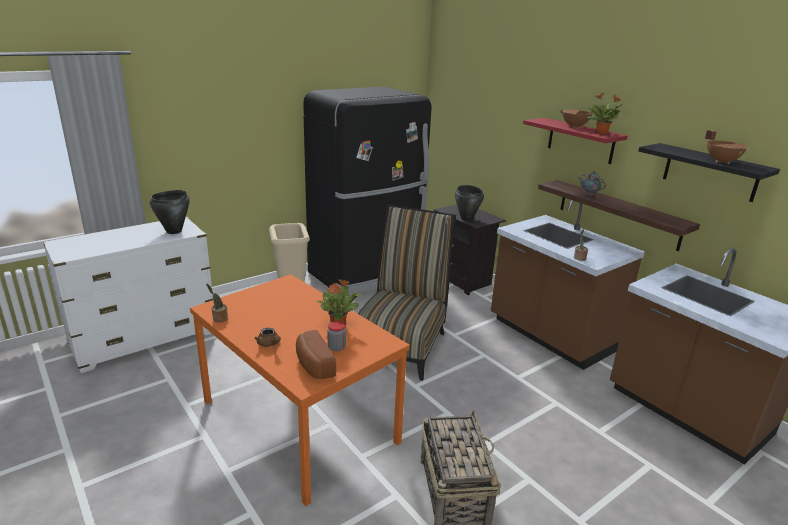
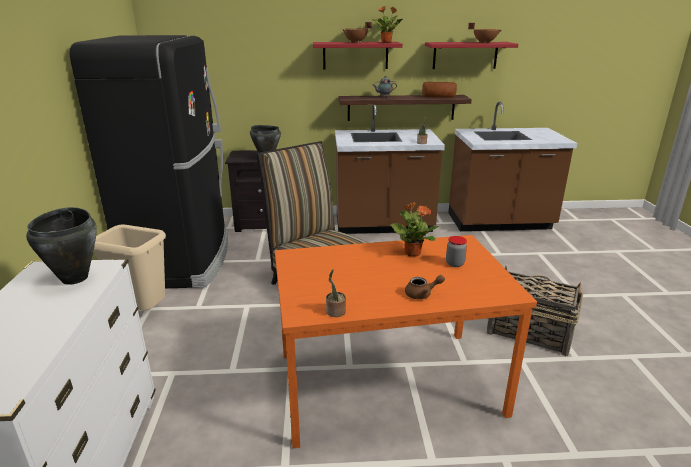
camera: 55 degrees left, 0 degrees up
bread [296,330,336,379] -> bread moved to [422,82,457,98]
black shelf [638,143,780,202] -> red shelf [425,42,518,69]

